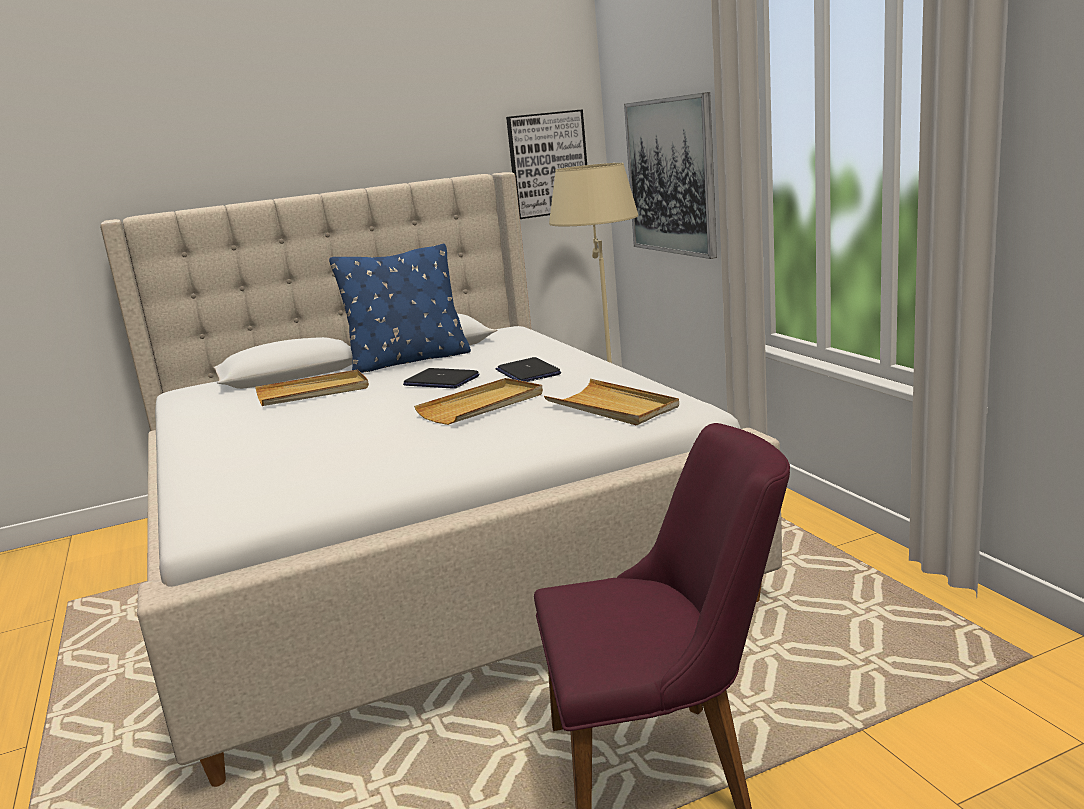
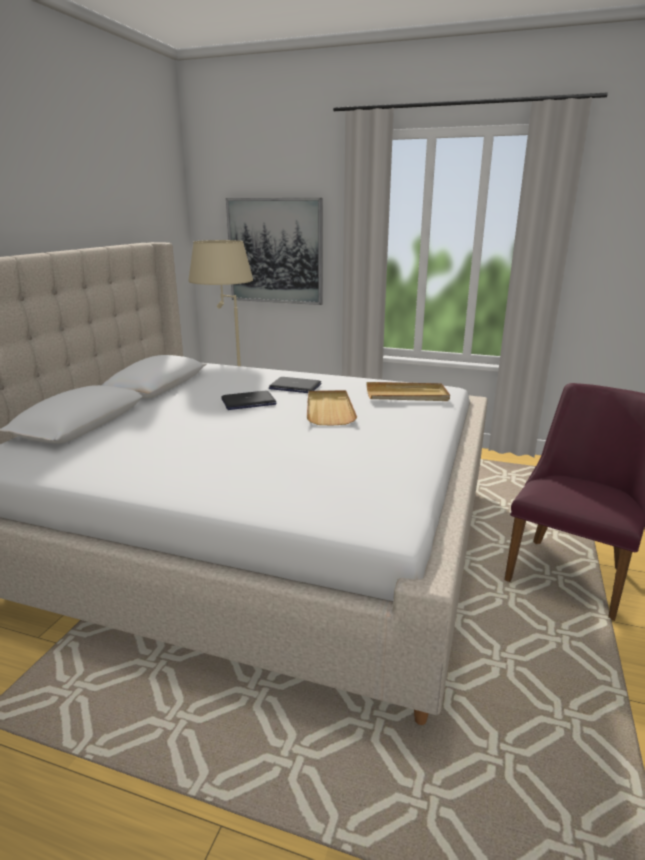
camera: 50 degrees left, 5 degrees up
beige tray [255,370,369,406] -> none
blue pillow [329,244,471,373] -> none
picture [506,109,587,219] -> none

